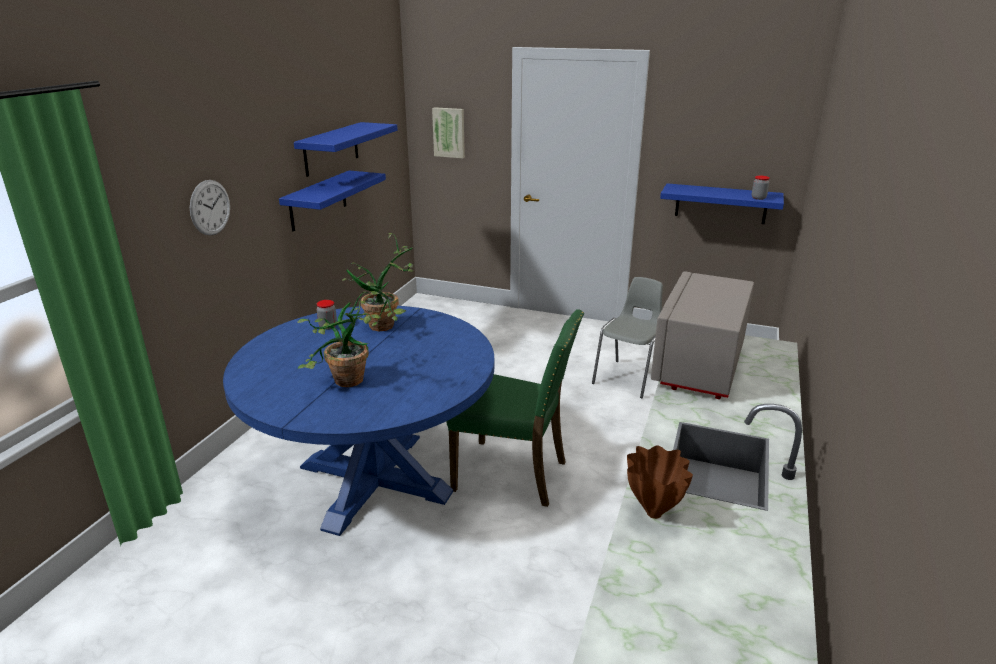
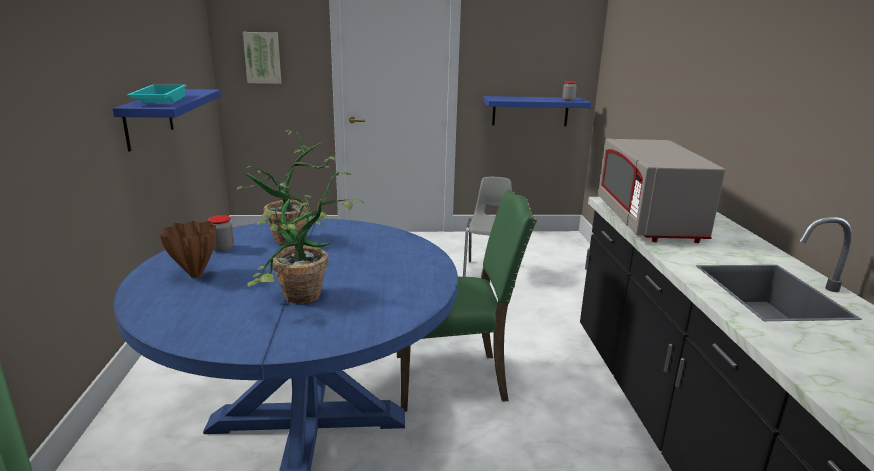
camera: 25 degrees left, 5 degrees down
wall clock [190,180,230,236] -> none
blue shelf [294,122,398,177] -> none
brown vase [627,446,693,519] -> brown vase moved to [159,221,216,278]
none -> turquoise tray [127,85,187,103]

